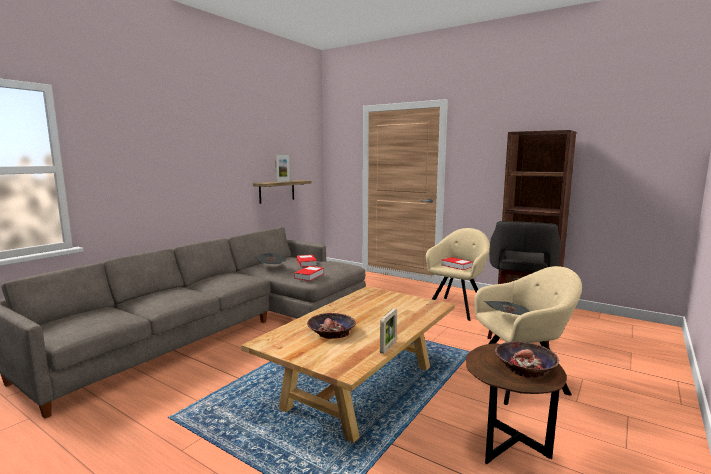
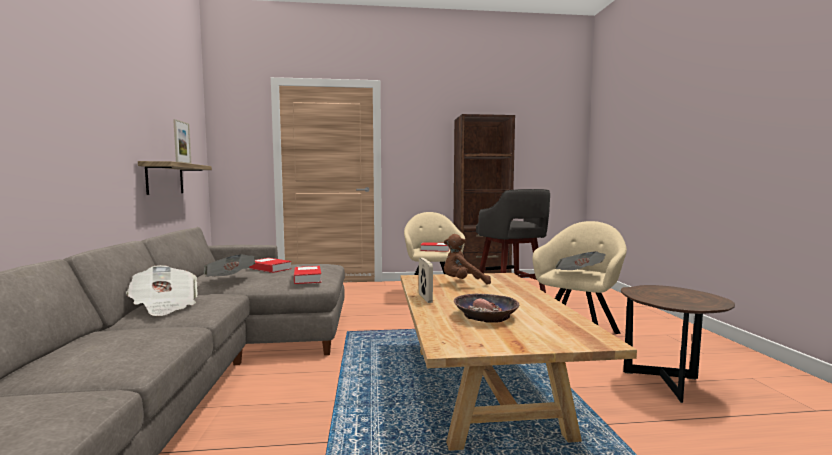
camera: 40 degrees left, 5 degrees down
picture frame [380,308,397,354] -> picture frame moved to [419,258,433,303]
bowl [495,342,559,378] -> none
none -> newspaper [126,265,198,316]
none -> brown plush toy [444,234,491,285]

